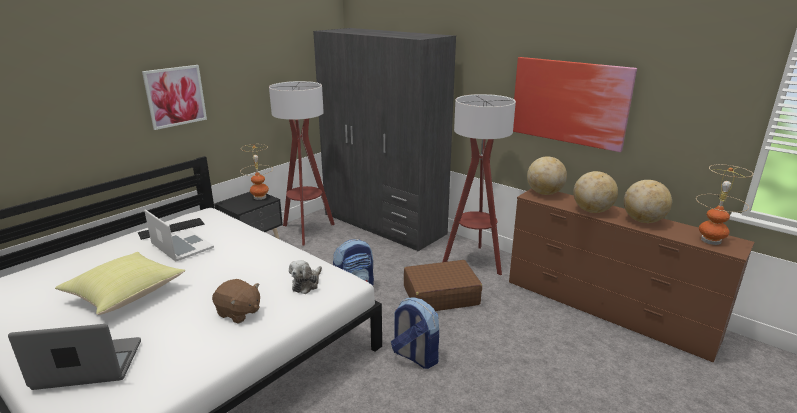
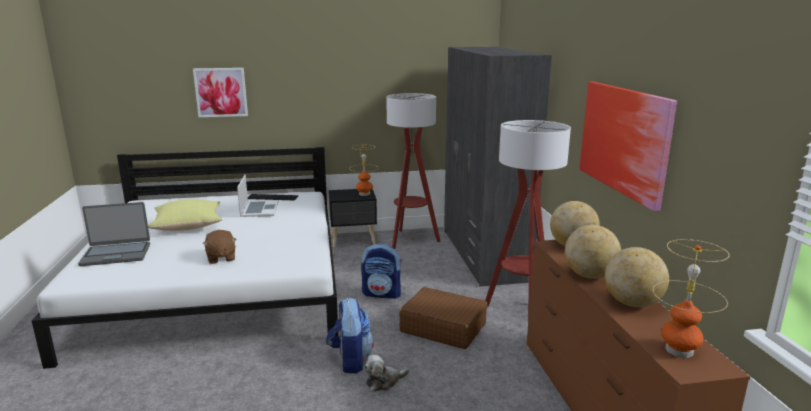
camera: 40 degrees right, 5 degrees down
laptop [8,324,141,390] -> laptop turned 135 degrees clockwise [78,202,150,266]
picture [142,65,207,130] -> picture moved to [193,68,248,117]
plush toy [289,260,322,294] -> plush toy moved to [364,355,409,392]

